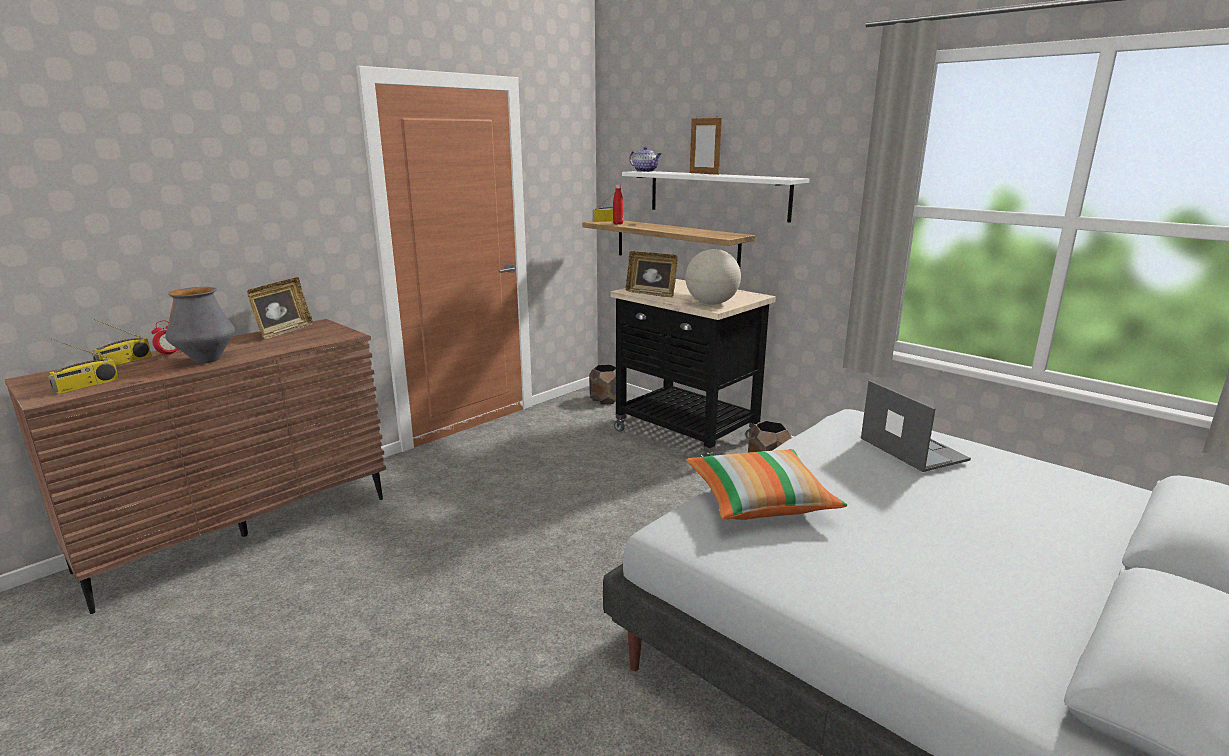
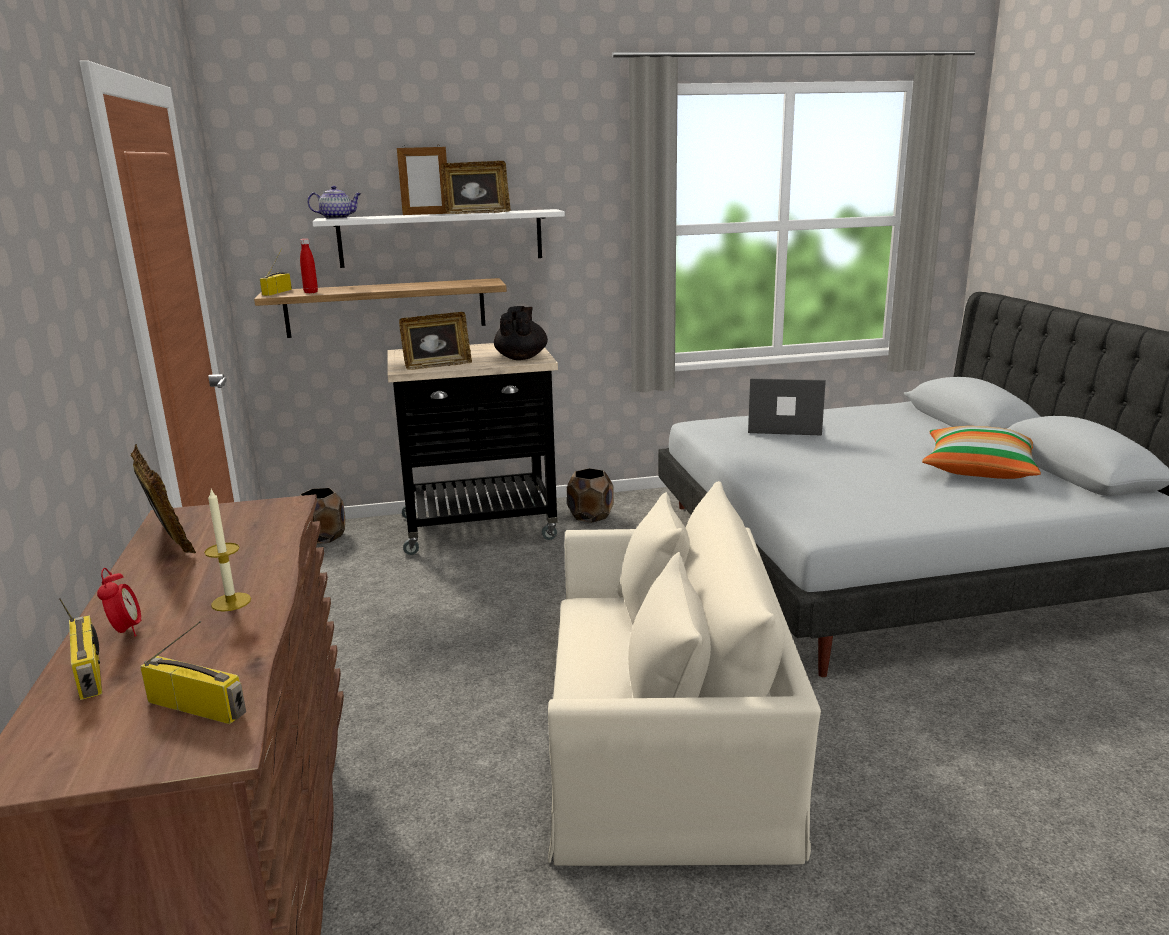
camera: 55 degrees left, 0 degrees up
radio [48,339,119,394] -> radio turned 45 degrees counterclockwise [140,621,246,724]
vase [165,287,235,363] -> candle [204,489,251,612]
globe [685,249,741,305] -> black teapot [494,306,548,360]
pillow [686,449,847,520] -> pillow moved to [922,426,1041,479]
none -> picture frame [441,161,511,214]
none -> beige armchair [548,481,821,866]

